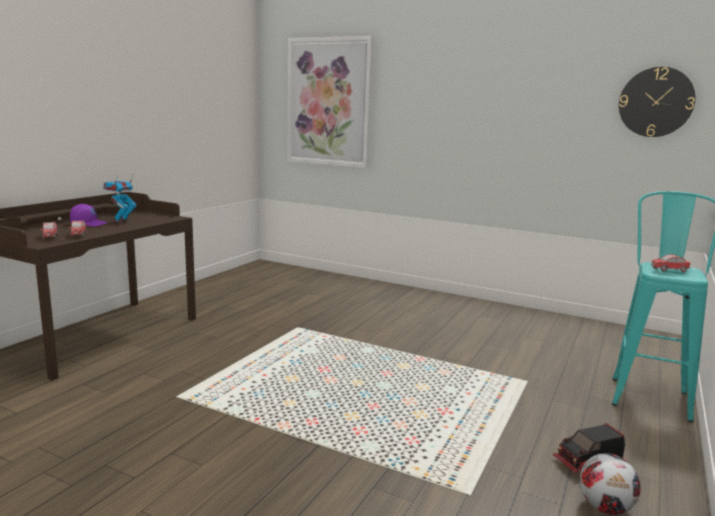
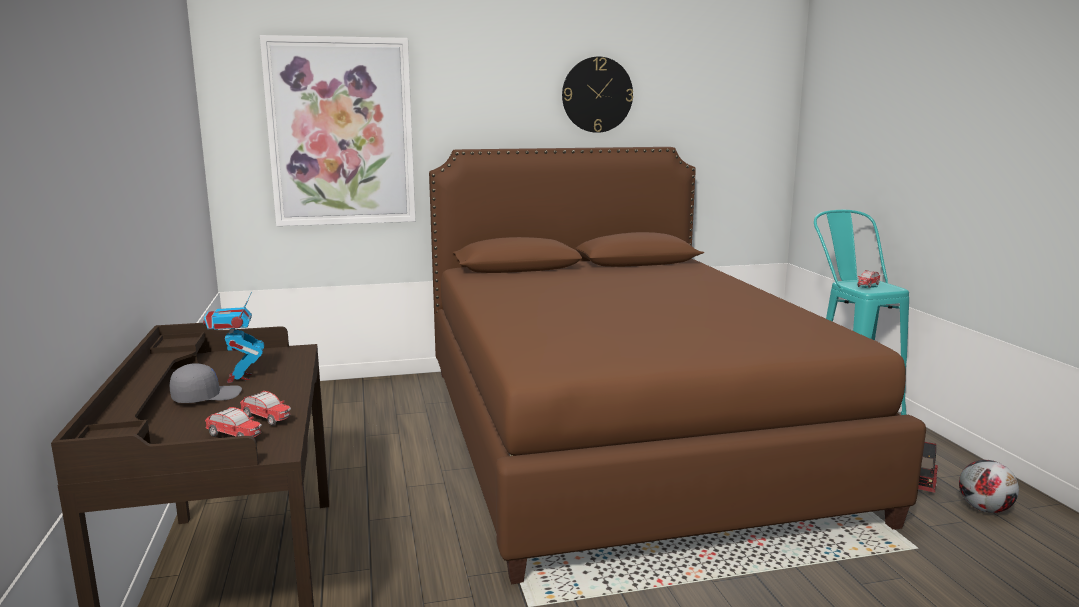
camera: 40 degrees left, 0 degrees up
purple cap [70,204,108,227] -> grey cap [170,363,242,403]
wall clock [619,67,696,137] -> wall clock moved to [562,57,633,133]
none -> brown bed [429,147,926,585]

